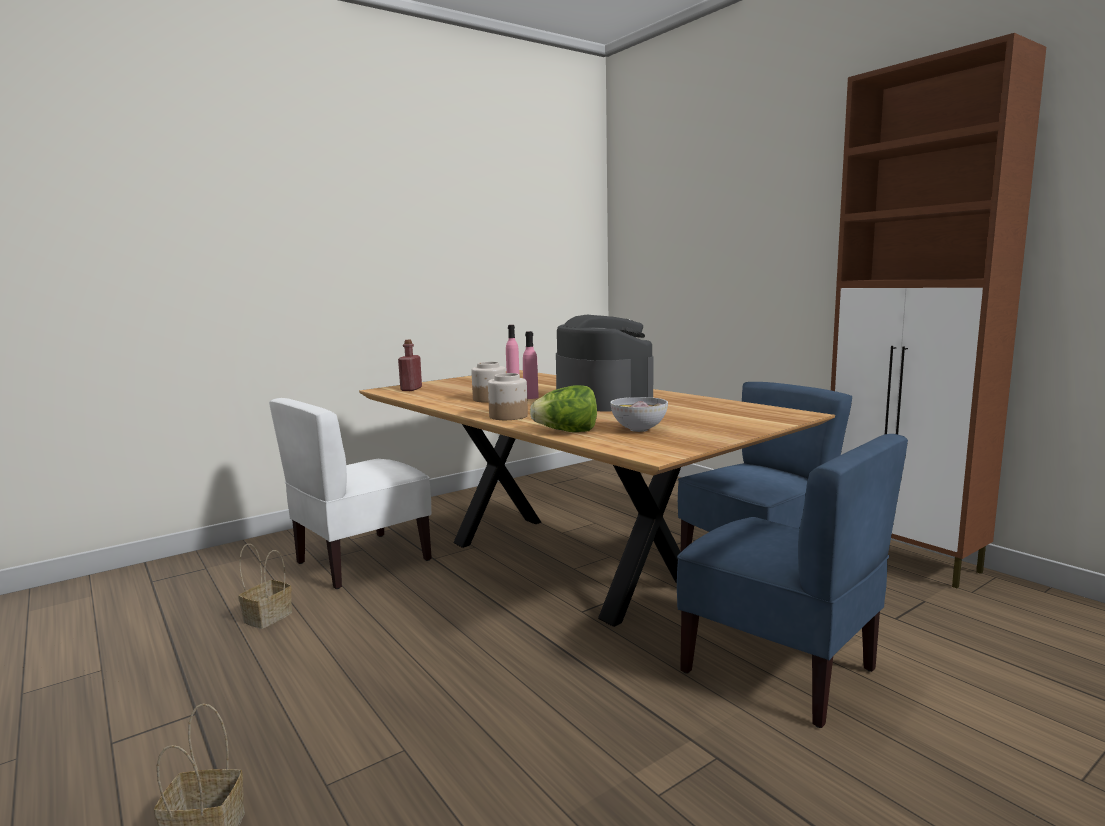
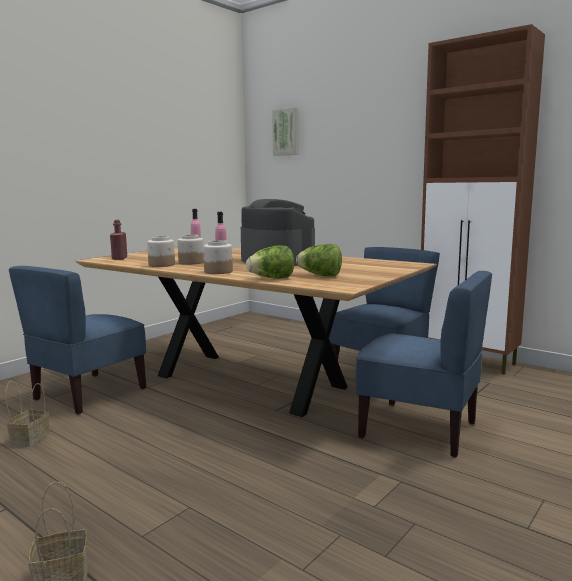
camera: 15 degrees left, 0 degrees up
white chair [269,398,432,589] -> blue chair [9,266,146,415]
bowl [610,397,668,432] -> lettuce [296,244,342,276]
none -> jar [147,236,175,267]
none -> picture [272,107,299,156]

